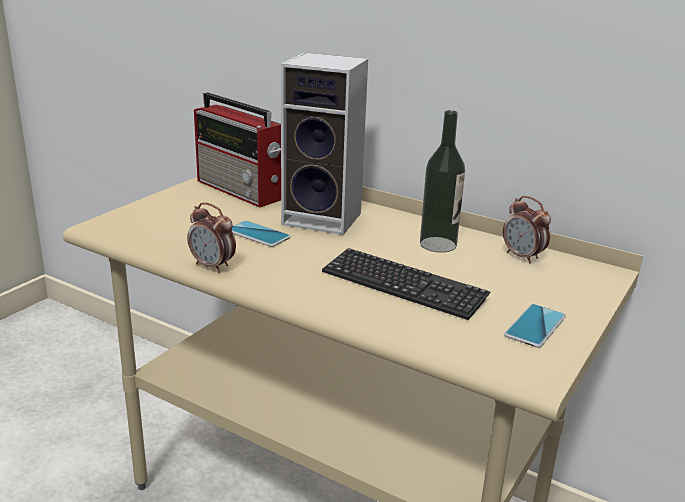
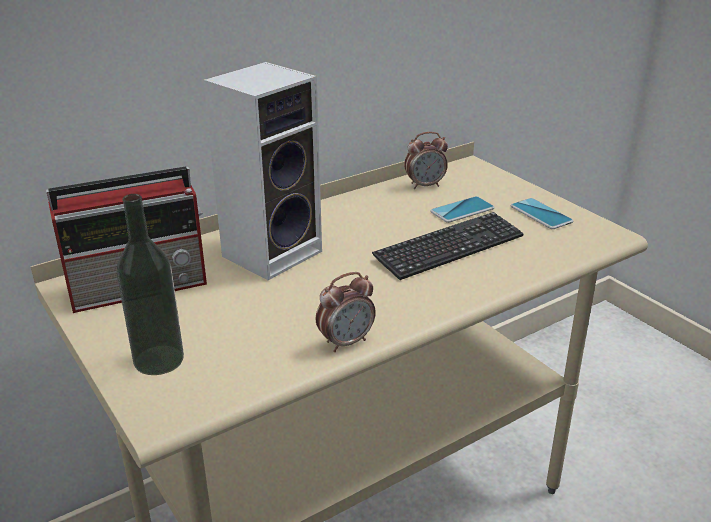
camera: 65 degrees left, 5 degrees up
phone [232,221,291,247] -> phone moved to [430,196,495,223]
bottle [420,110,465,253] -> bottle moved to [116,194,184,375]

